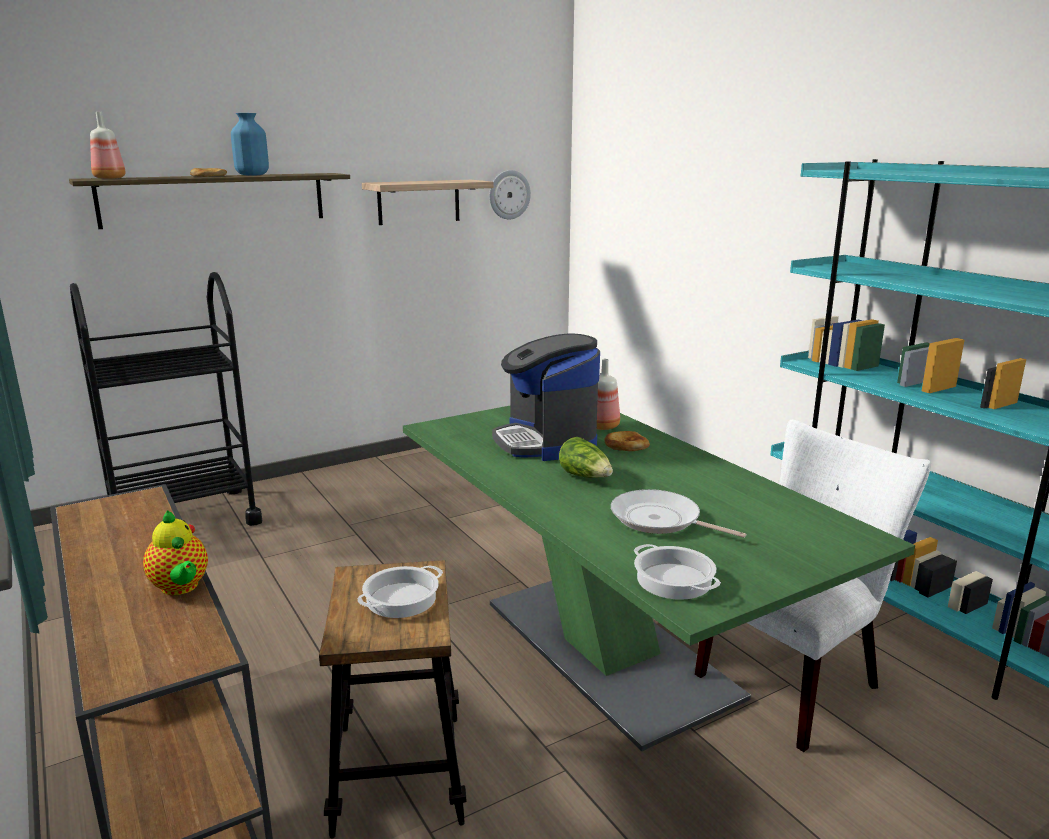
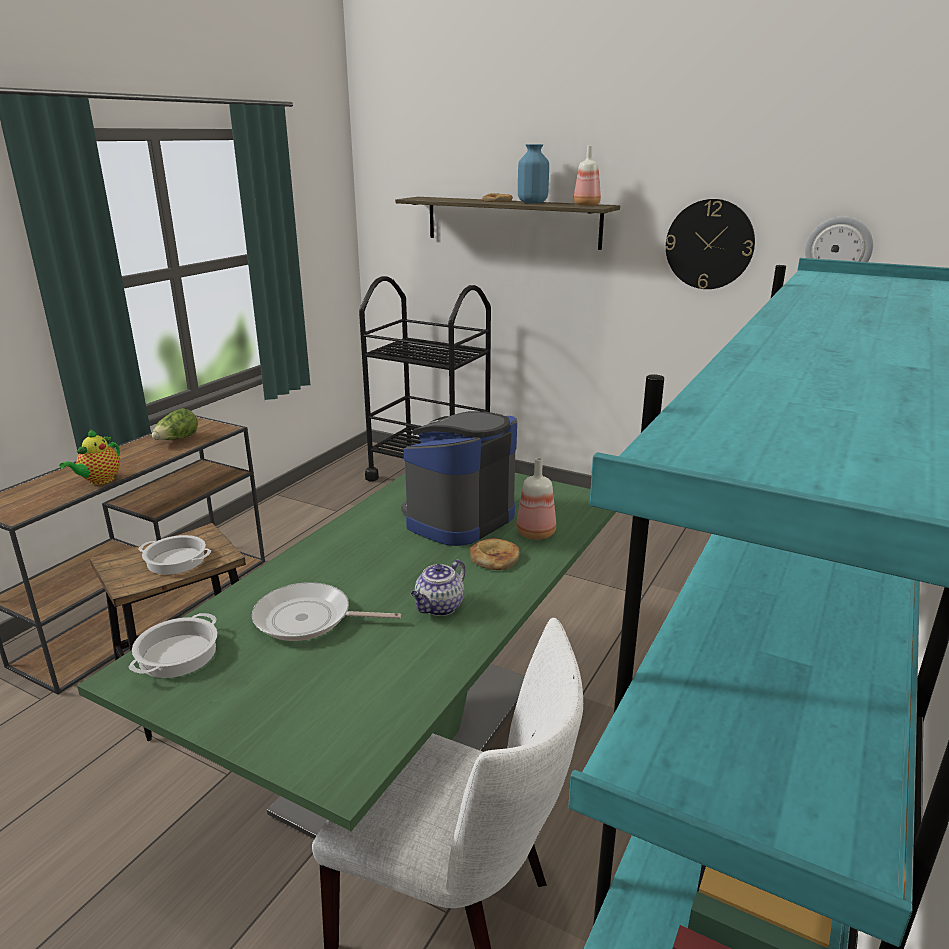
camera: 60 degrees right, 5 degrees up
bottle [90,112,126,179] -> bottle moved to [574,146,601,206]
shelf [362,180,493,225] -> wall clock [666,199,755,289]
lettuce [559,437,613,478] -> lettuce moved to [152,408,198,440]
frying pan [611,489,746,538] -> frying pan turned 90 degrees counterclockwise [252,582,401,641]
none -> teapot [411,559,465,616]

